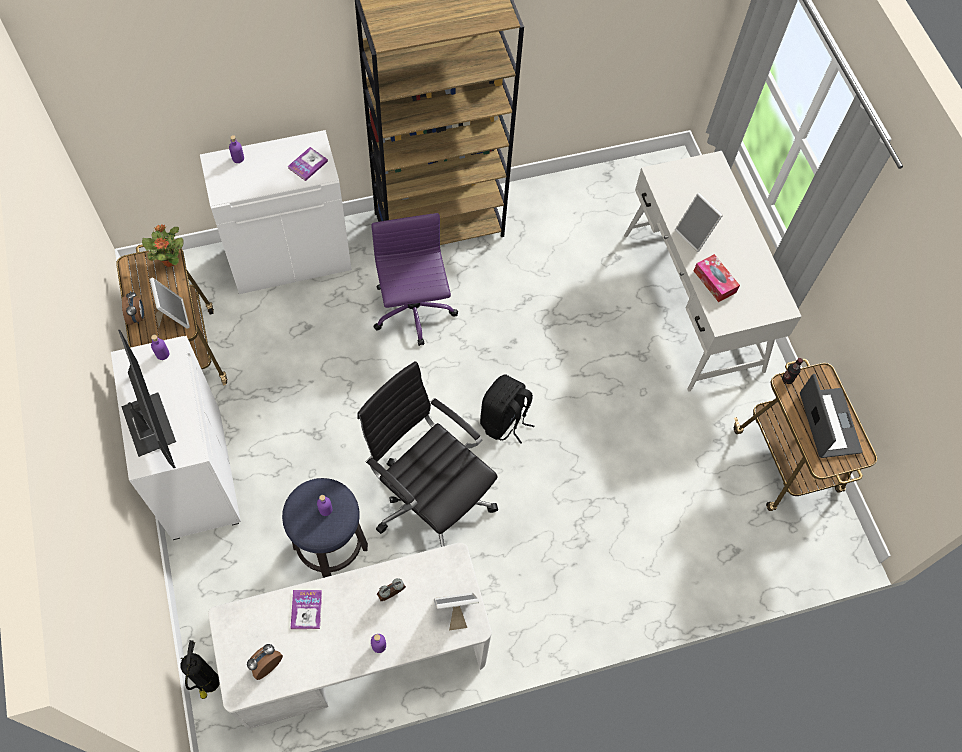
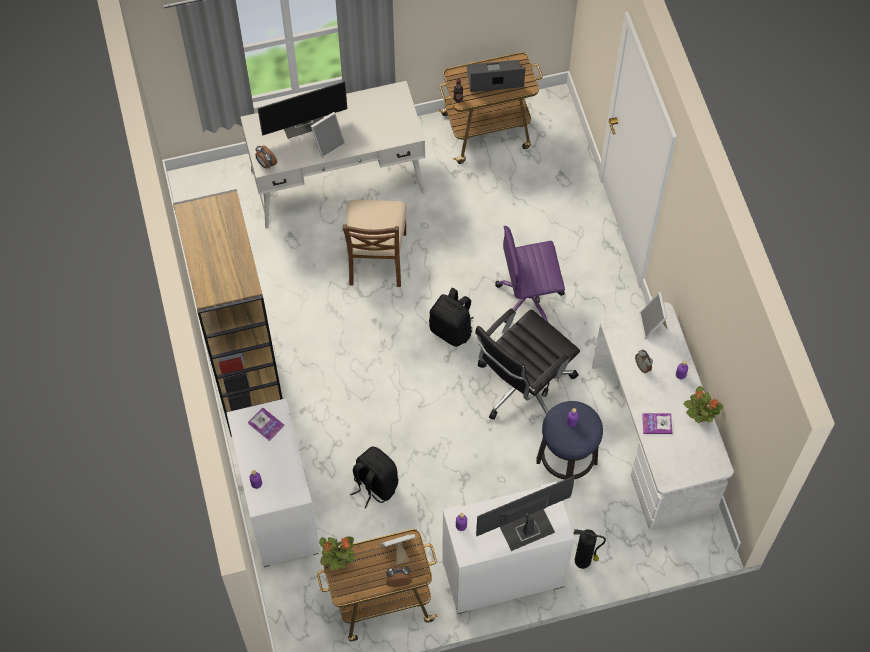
camera: 85 degrees left, 0 degrees up
fire extinguisher [180,640,220,699] -> fire extinguisher moved to [574,529,606,569]
alarm clock [247,644,283,680] -> alarm clock moved to [255,145,277,169]
purple office chair [371,213,458,346] -> purple office chair moved to [495,226,565,323]
tissue box [694,254,740,302] -> none
none -> monitor [258,81,347,139]
none -> brown chair [343,200,407,287]
none -> black backpack [350,446,398,508]
none -> potted plant [684,386,724,423]

